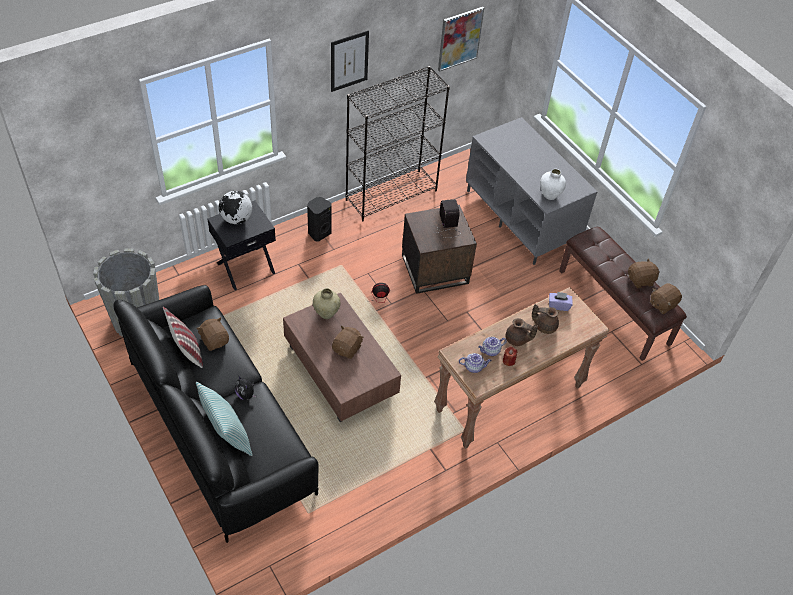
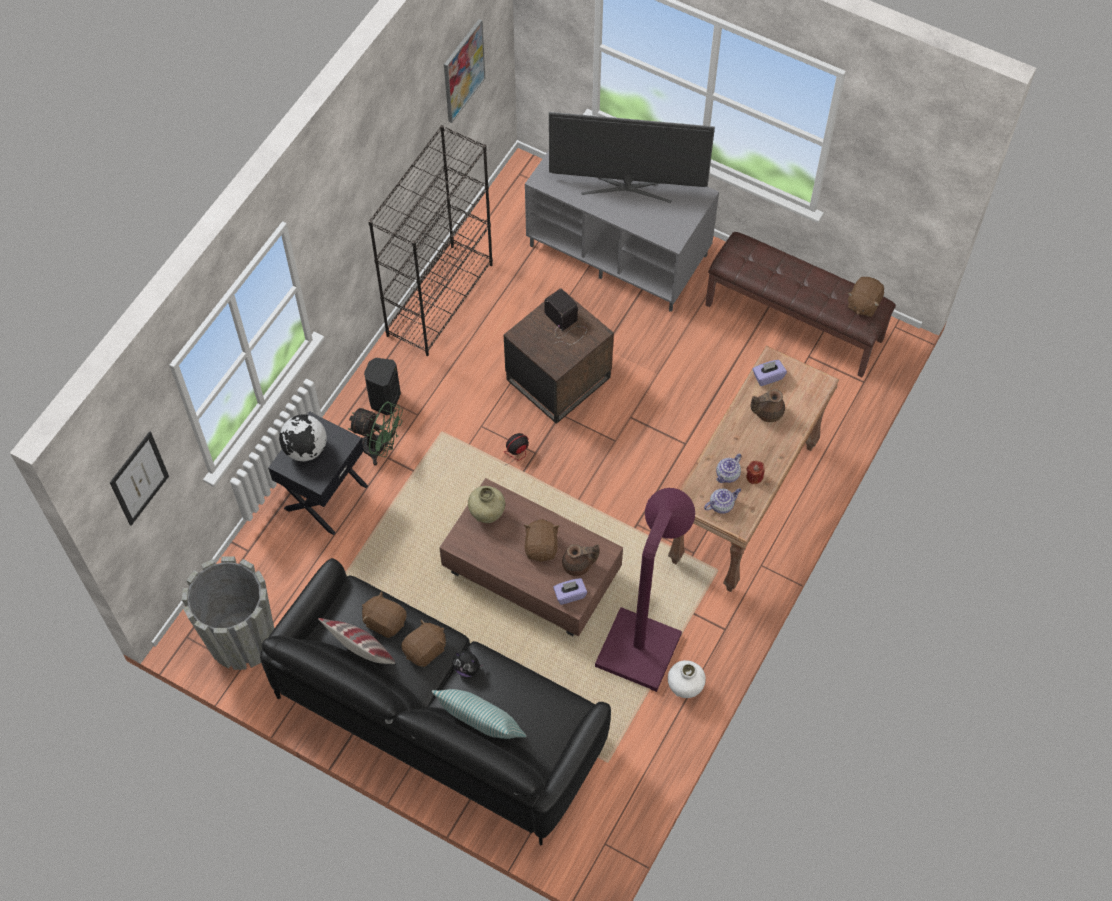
camera: 25 degrees left, 10 degrees up
picture [331,30,369,92] -> picture moved to [110,431,169,526]
brown teapot [506,318,538,346] -> brown teapot moved to [562,544,599,576]
white vase [540,169,566,200] -> white vase moved to [668,660,706,698]
brown plush toy [628,258,660,288] -> brown plush toy moved to [401,619,446,667]
none -> green fan [348,401,403,465]
none -> television [549,112,715,203]
none -> purple tissue box [553,578,587,605]
none -> purple floor lamp [595,488,695,692]

